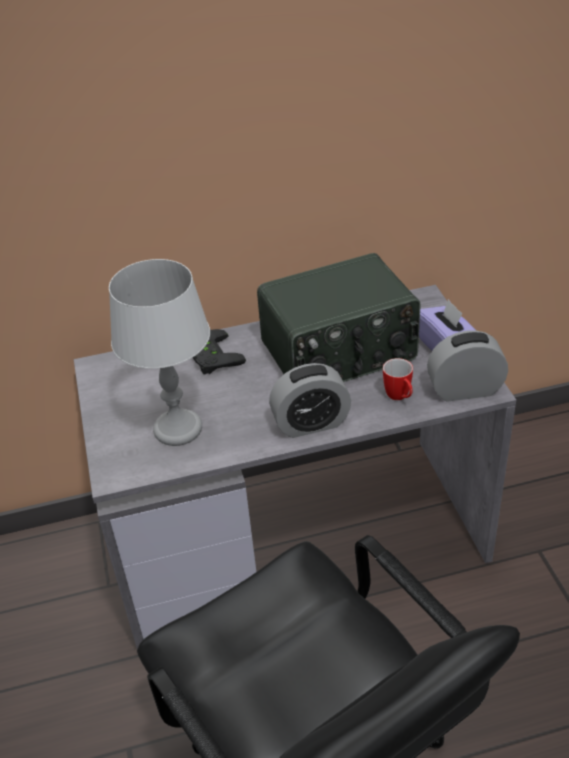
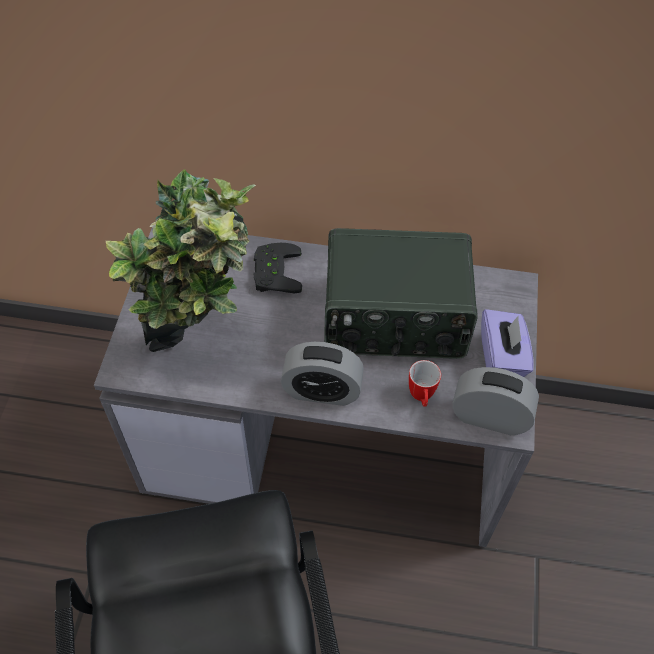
camera: 20 degrees right, 15 degrees up
grey table lamp [109,259,210,446] -> potted plant [106,169,256,352]

